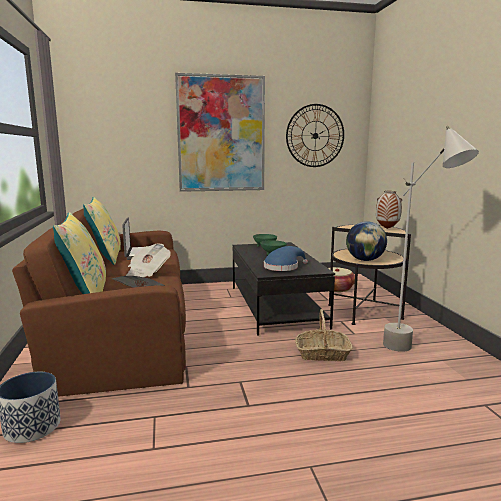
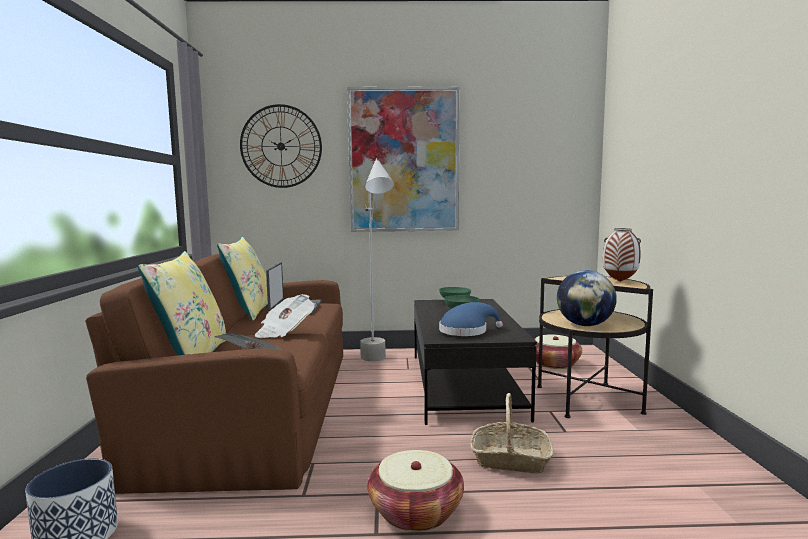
camera: 10 degrees right, 5 degrees down
wall clock [286,104,344,167] -> wall clock moved to [240,104,322,188]
grey floor lamp [383,126,479,352] -> grey floor lamp moved to [360,158,394,361]
none -> basket [367,450,464,532]

